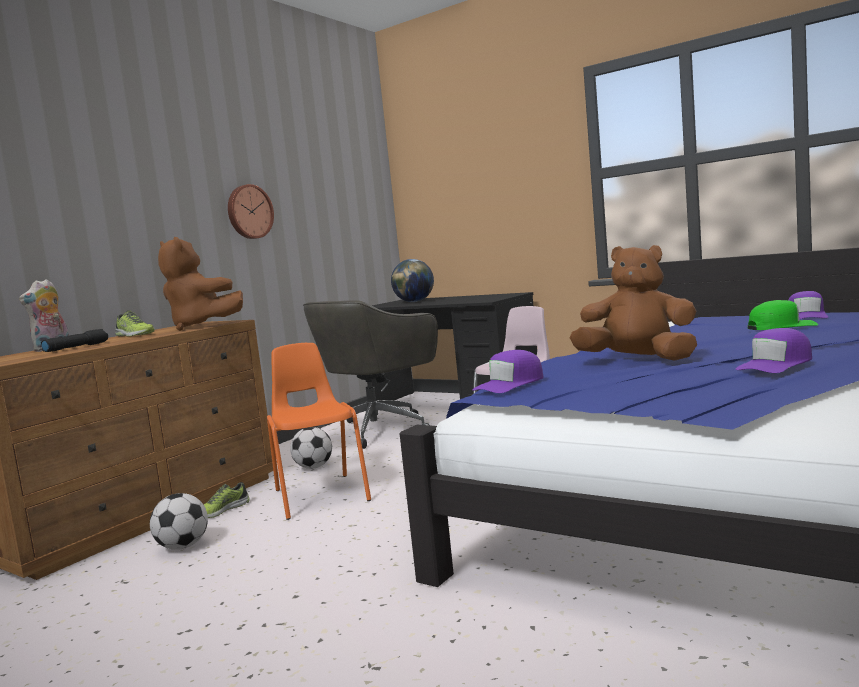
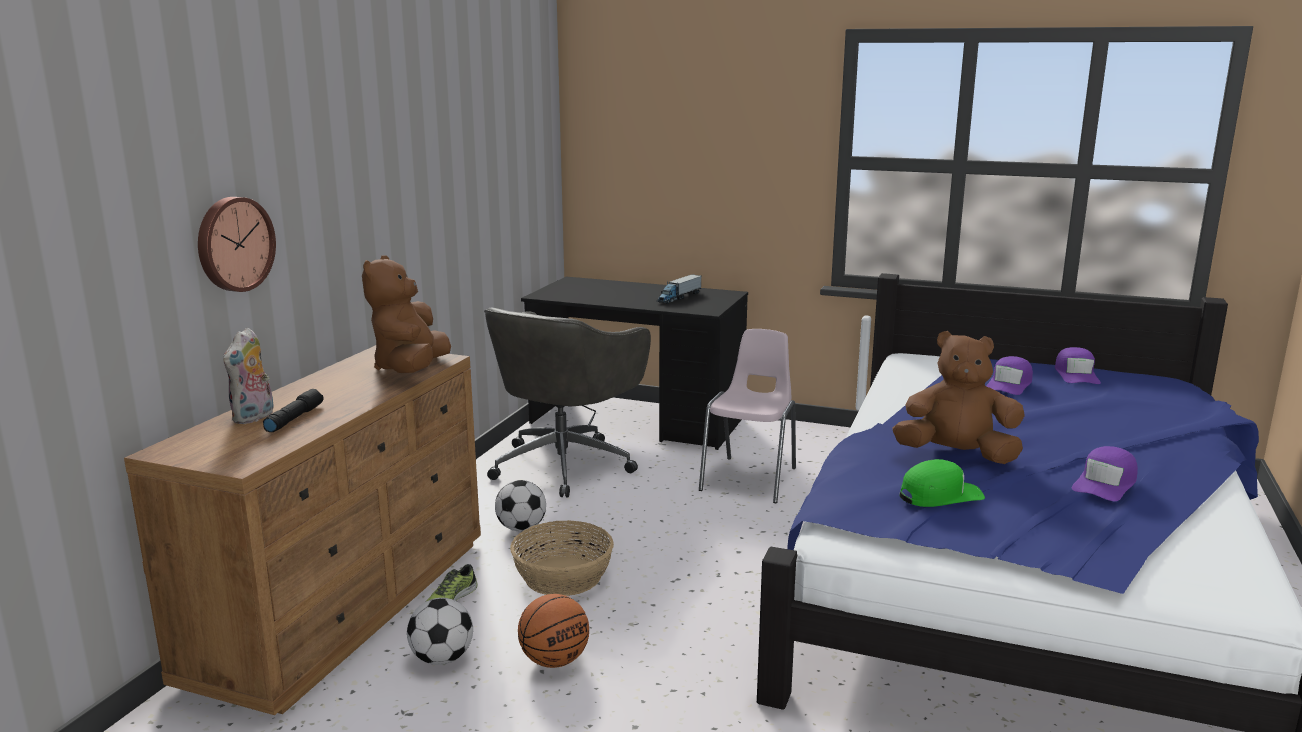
camera: 15 degrees left, 10 degrees up
shoe [115,310,155,337] -> none
brown plush toy [158,237,243,331] -> brown plush toy turned 75 degrees clockwise [362,255,451,373]
wall clock [228,184,274,239] -> wall clock moved to [198,197,276,292]
orange chair [267,343,371,520] -> basket [510,520,614,596]
globe [391,259,434,302] -> none
purple cap [472,350,544,393] -> purple cap moved to [986,356,1033,395]
green cap [748,300,818,330] -> green cap moved to [899,459,985,507]
none -> basketball [518,594,589,668]
none -> toy truck [657,274,701,304]

